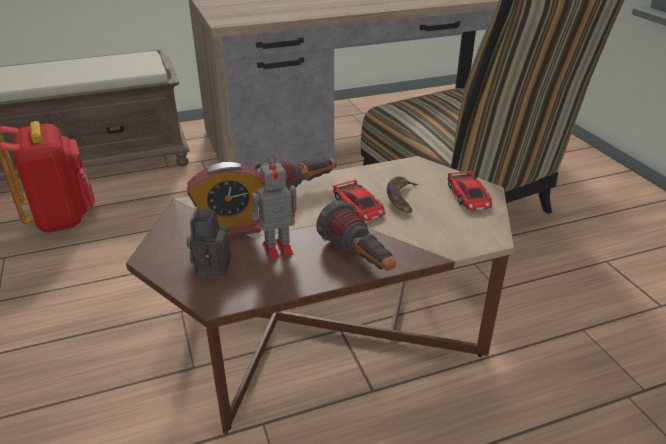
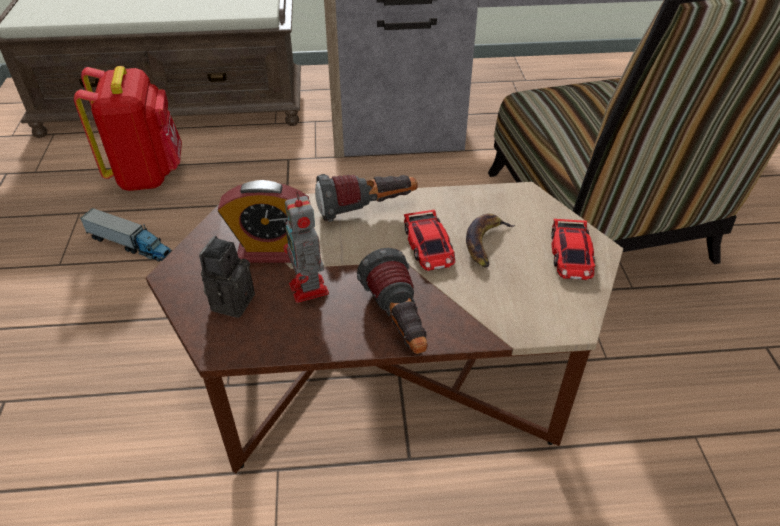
camera: 15 degrees right, 10 degrees up
toy robot [251,155,297,260] -> toy robot turned 105 degrees counterclockwise [283,191,329,303]
none -> toy truck [80,208,172,262]

